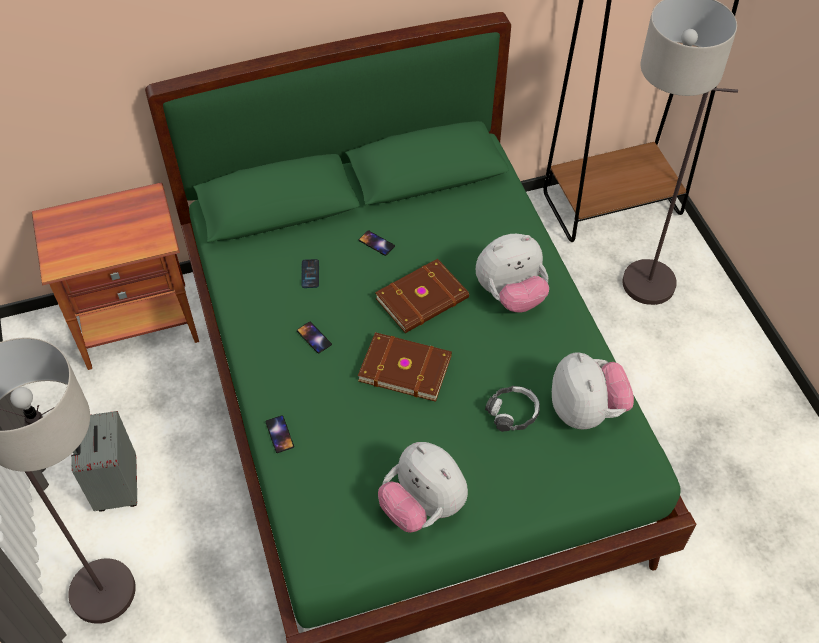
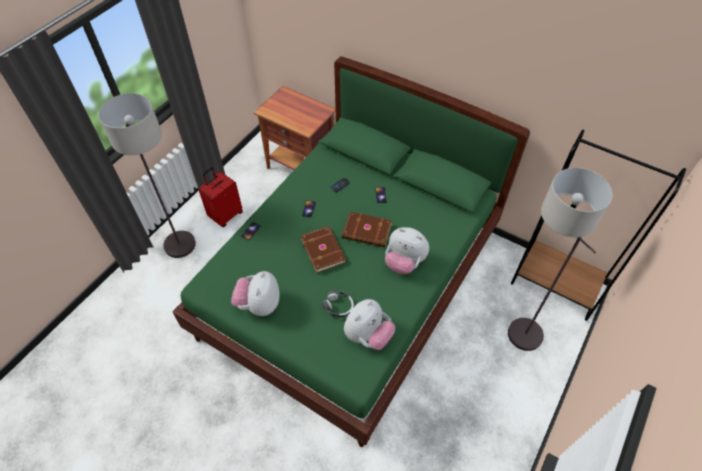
camera: 50 degrees right, 0 degrees up
grey suitcase [71,411,137,512] -> red suitcase [198,167,243,227]

